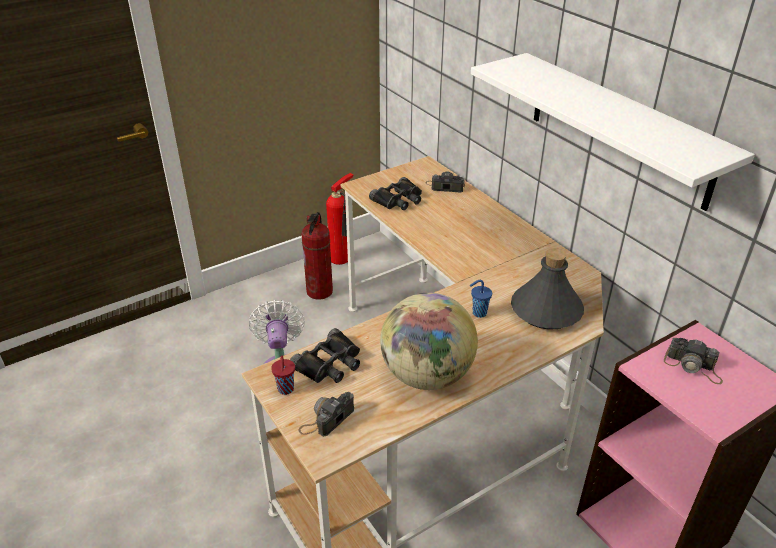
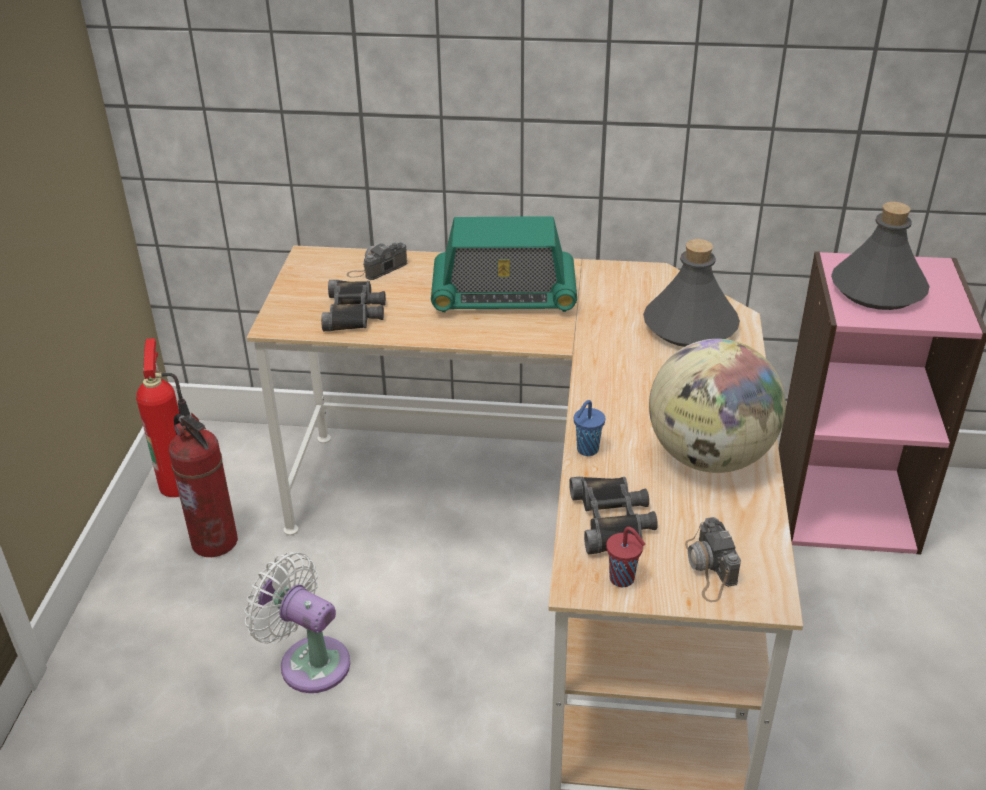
camera: 50 degrees left, 0 degrees up
blue cup [470,280,492,318] -> blue cup moved to [574,400,605,456]
white shelf [471,53,755,211] -> none
camera [664,338,723,384] -> grey bottle [831,202,930,310]
none -> radio [431,216,577,312]

